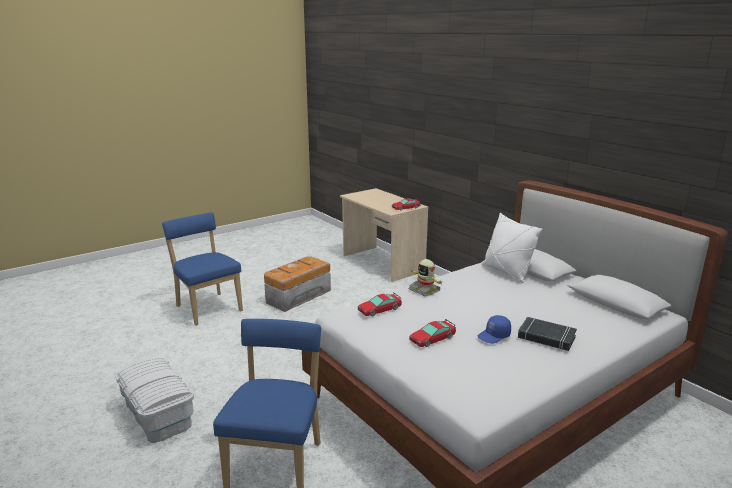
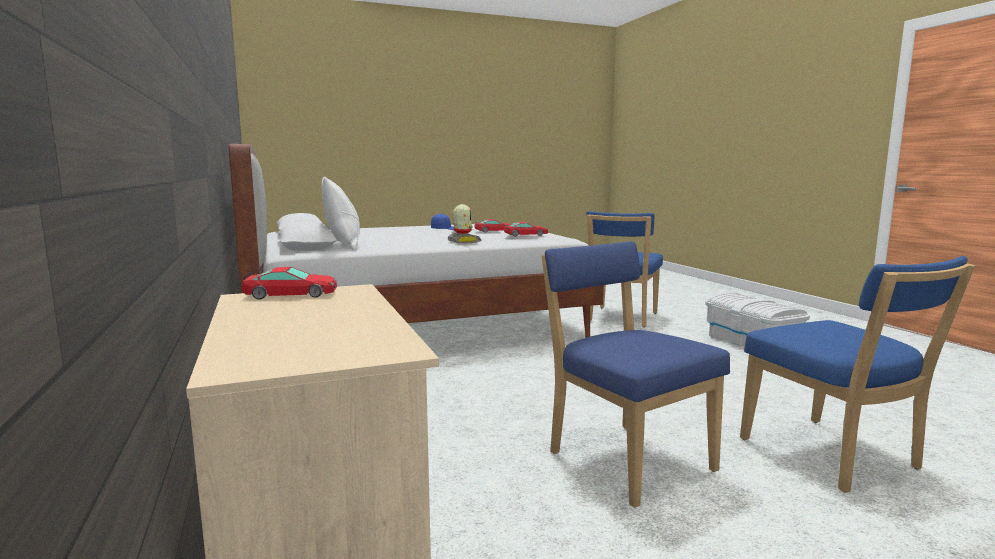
camera: 165 degrees left, 10 degrees down
storage box [264,256,331,312] -> blue chair [542,241,730,508]
black book [518,317,577,351] -> none

